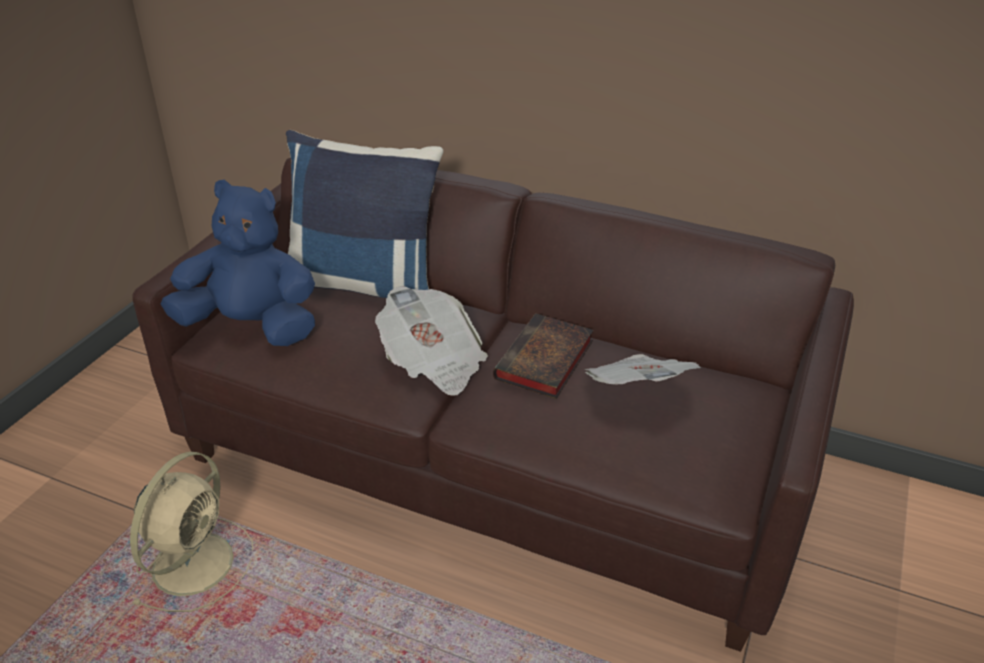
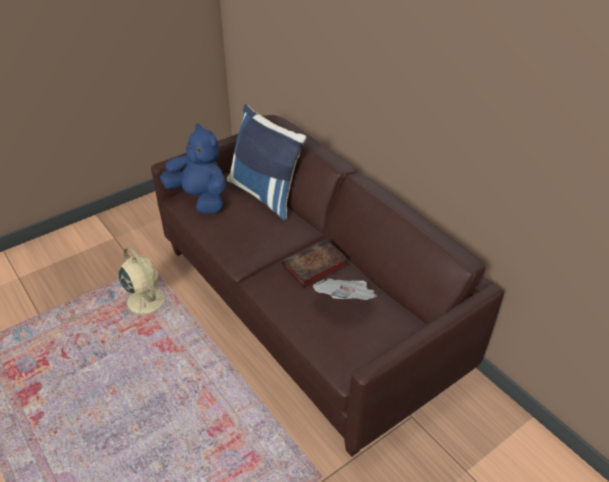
camera: 30 degrees right, 5 degrees up
beige fan [130,452,253,612] -> beige fan turned 90 degrees counterclockwise [116,247,174,323]
newspaper [375,286,488,395] -> none

